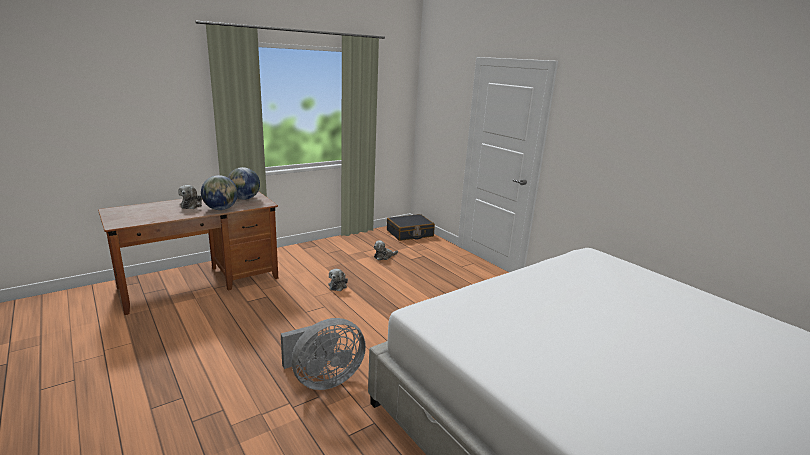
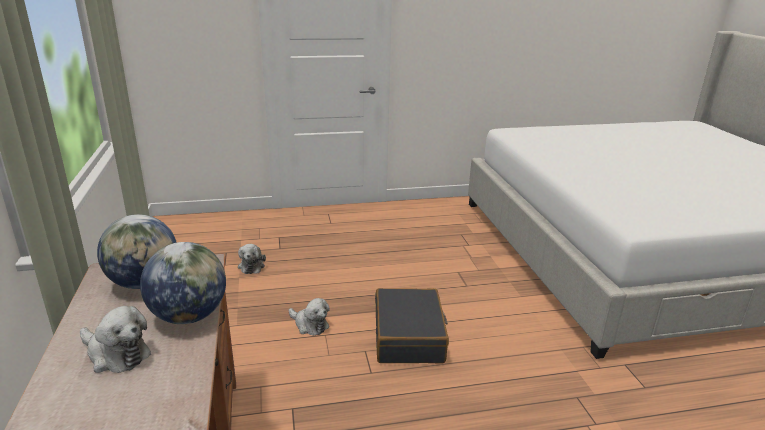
camera: 65 degrees left, 5 degrees up
grey fan [281,318,366,390] -> none
black suitcase [387,214,435,241] -> black suitcase moved to [375,288,449,363]

